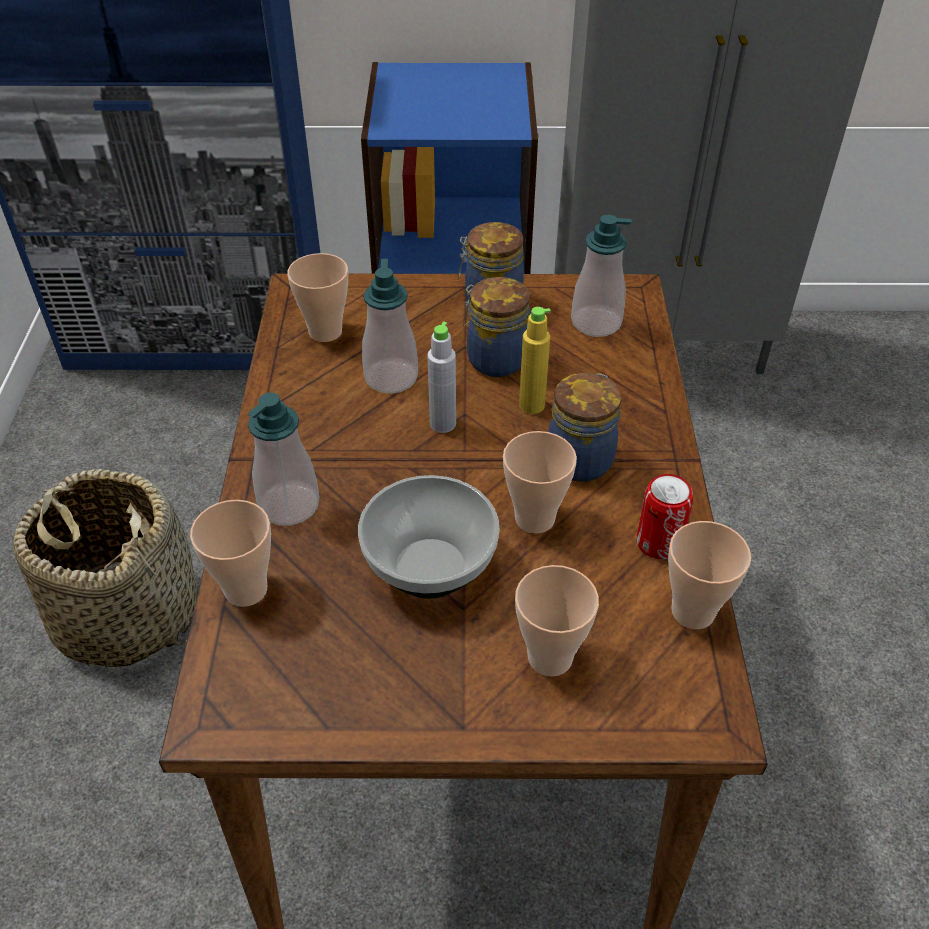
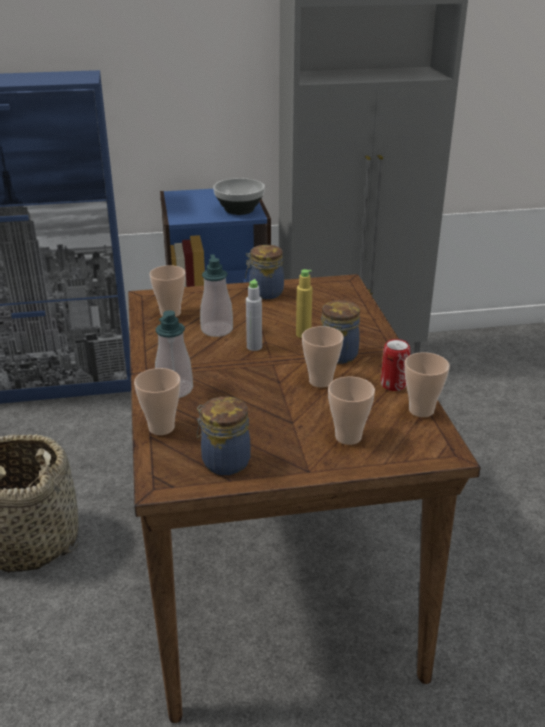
camera: 10 degrees left, 15 degrees down
bowl [358,475,500,599] -> bowl moved to [213,178,265,215]
jar [463,277,530,377] -> jar moved to [197,397,251,475]
soap dispenser [571,215,632,337] -> none

